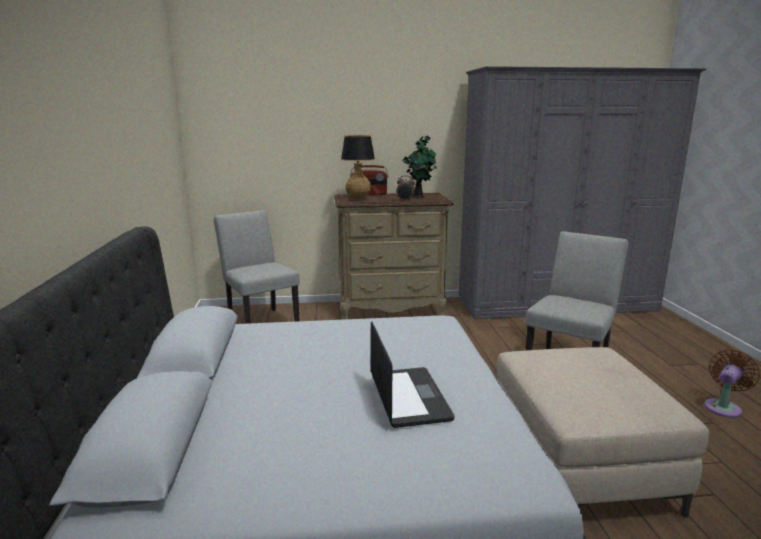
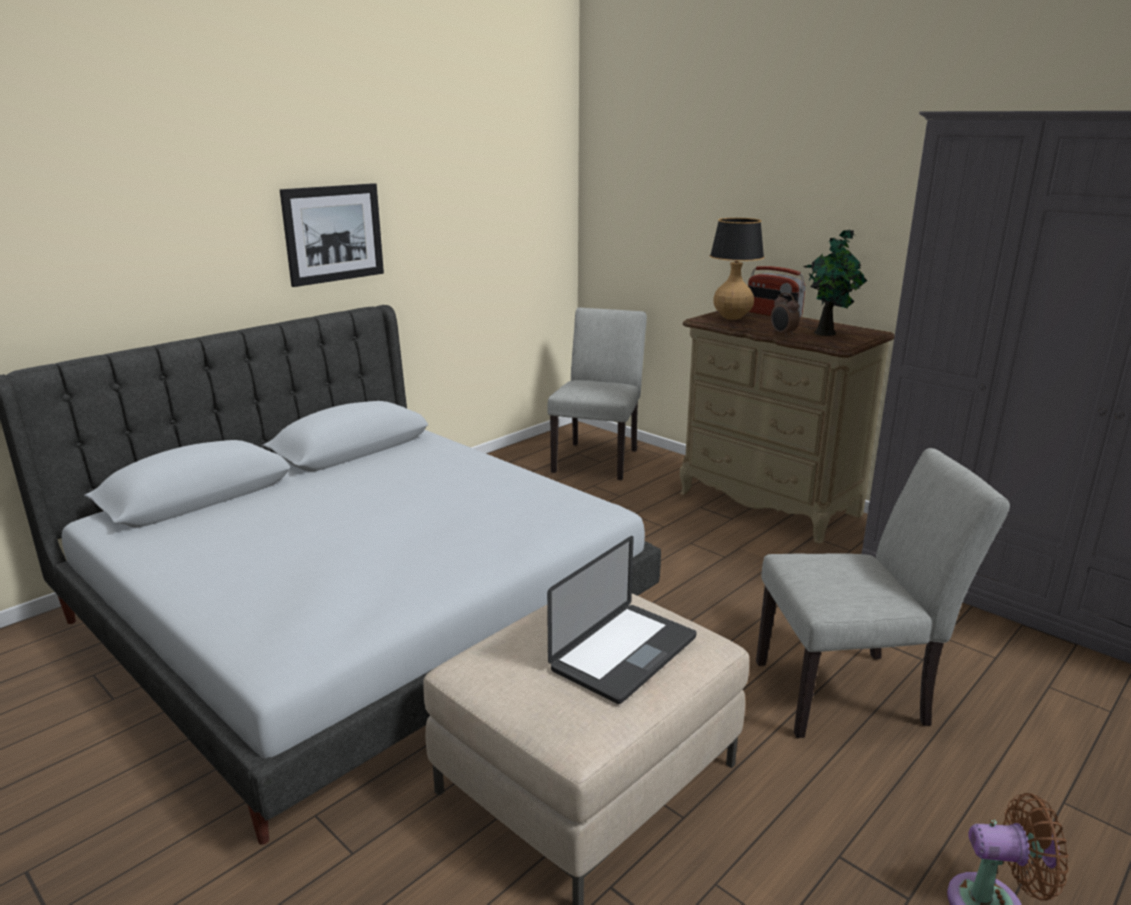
camera: 50 degrees right, 5 degrees up
laptop [371,321,454,428] -> laptop moved to [547,536,697,704]
none -> picture [280,183,384,287]

